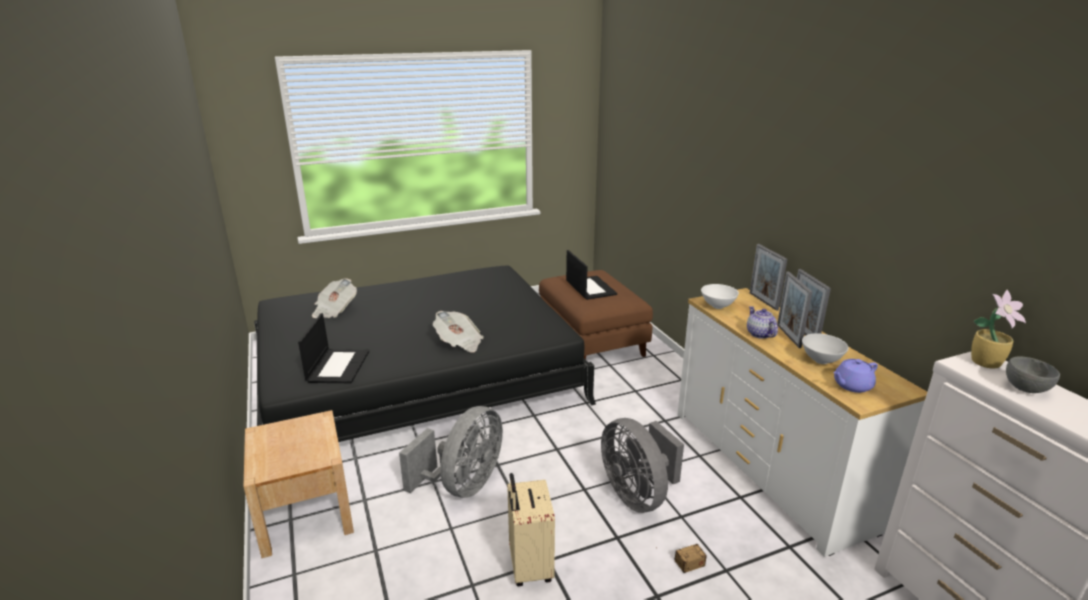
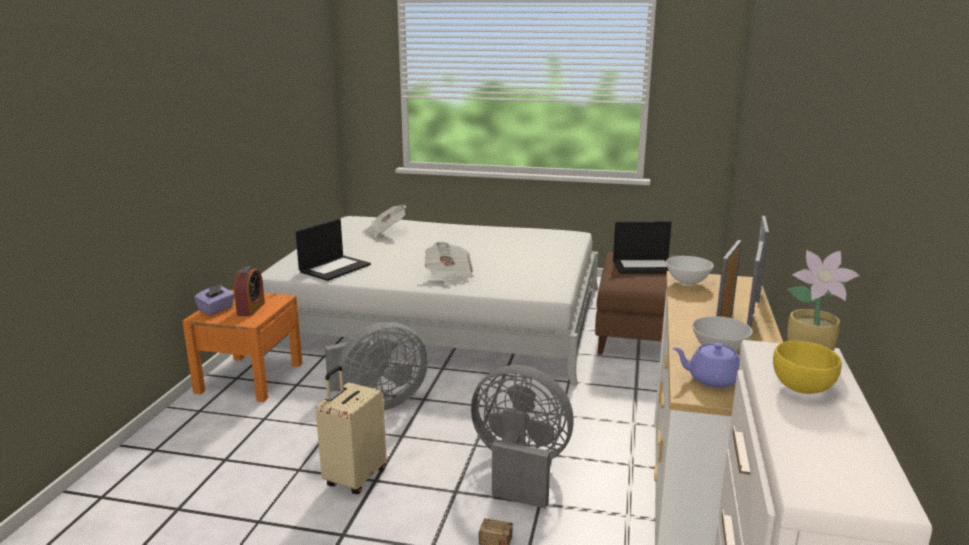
camera: 35 degrees right, 5 degrees down
beige nightstand [243,410,354,558] -> orange nightstand [182,290,303,402]
black bed [254,266,596,442] -> white bed [261,216,598,386]
laptop [566,250,617,300] -> laptop turned 75 degrees clockwise [613,221,672,274]
grey fan [601,418,684,513] -> grey fan turned 105 degrees clockwise [471,365,574,508]
teapot [747,306,778,339] -> none
grey bowl [1006,356,1060,393] -> yellow bowl [773,341,842,394]
none -> purple tissue box [194,284,234,315]
none -> alarm clock [234,267,265,316]

